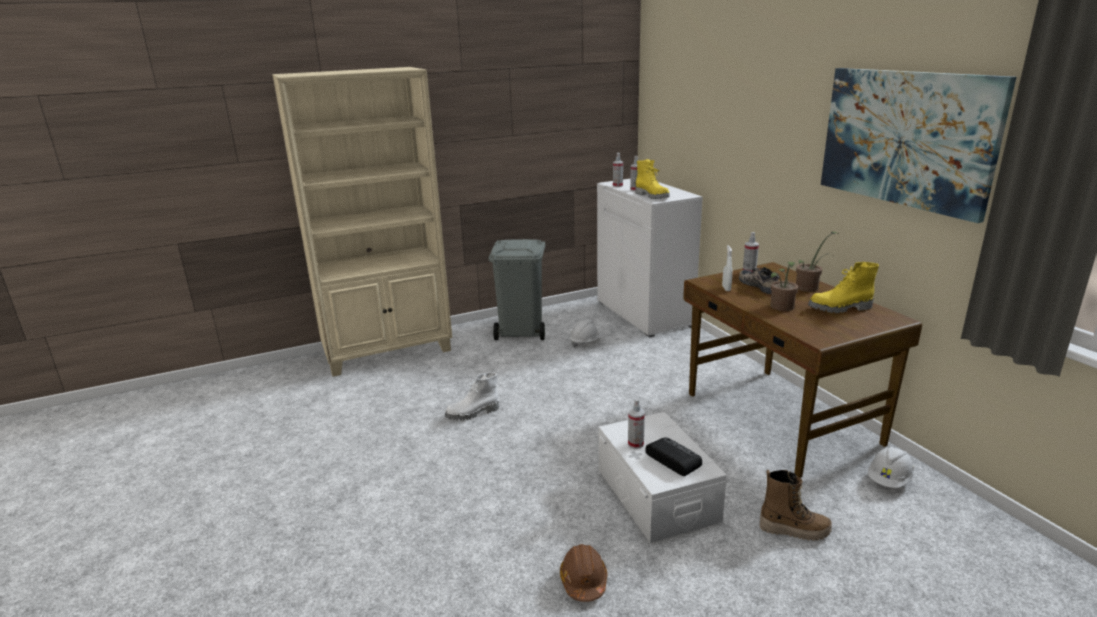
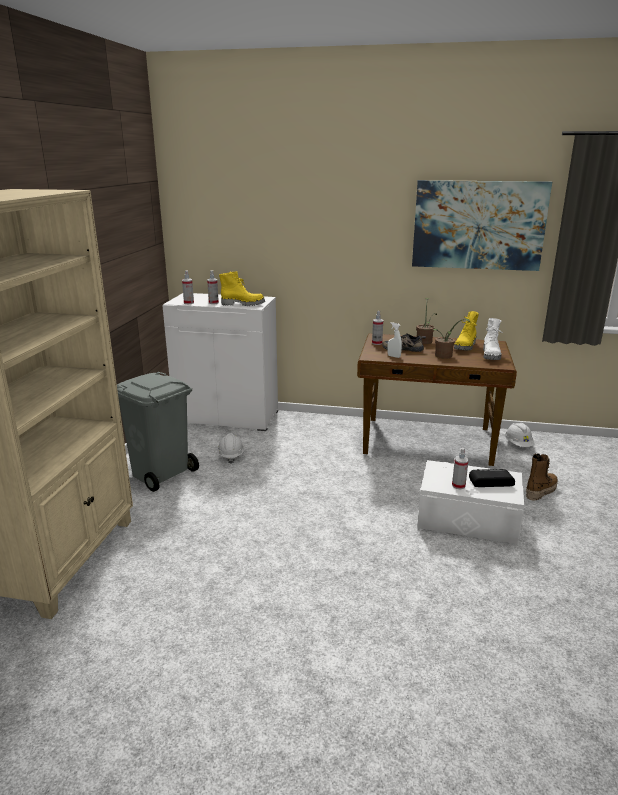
camera: 55 degrees left, 0 degrees up
white boot [445,372,499,421] -> white boot moved to [483,318,503,360]
brown hard hat [560,544,607,602] -> none

